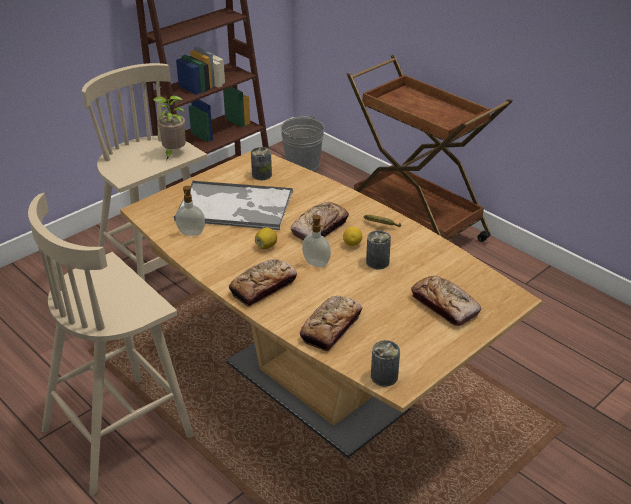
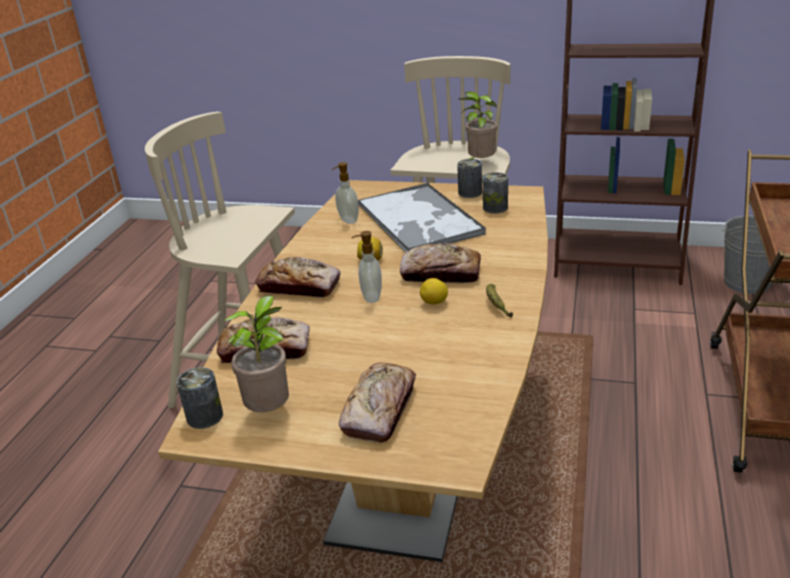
camera: 60 degrees right, 5 degrees down
can [366,231,391,269] -> can moved to [457,159,482,198]
none -> potted plant [224,295,289,412]

